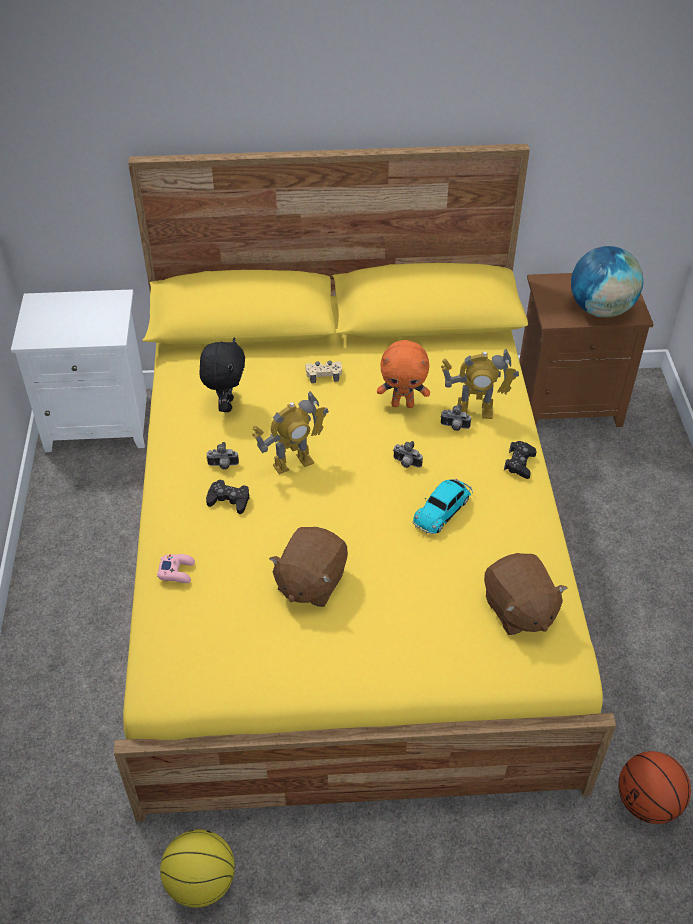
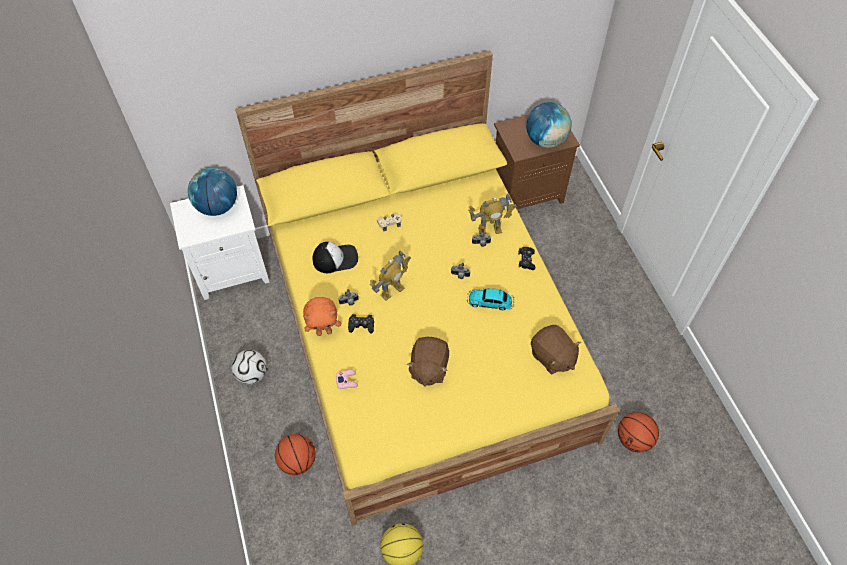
camera: 15 degrees left, 10 degrees up
black plush toy [199,337,245,412] -> cap [313,242,358,273]
orange plush toy [377,340,430,408] -> orange plush toy moved to [303,297,341,336]
toy car [413,479,473,534] -> toy car turned 75 degrees clockwise [467,288,514,310]
none -> globe [188,168,237,216]
none -> football [231,350,267,385]
none -> basketball [275,434,316,475]

